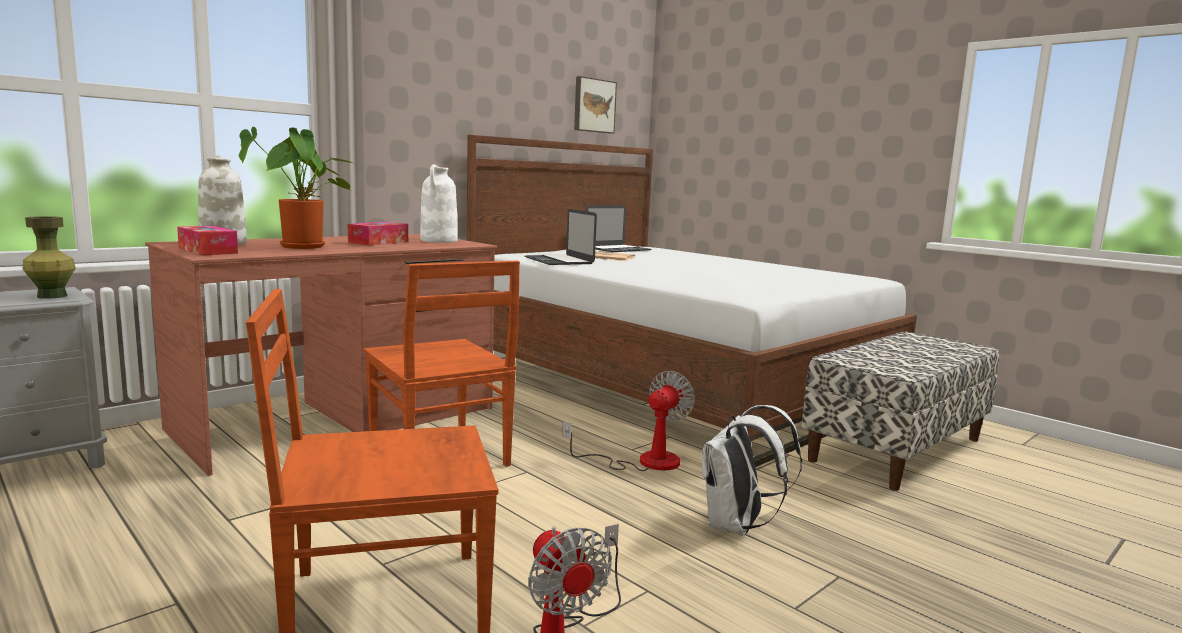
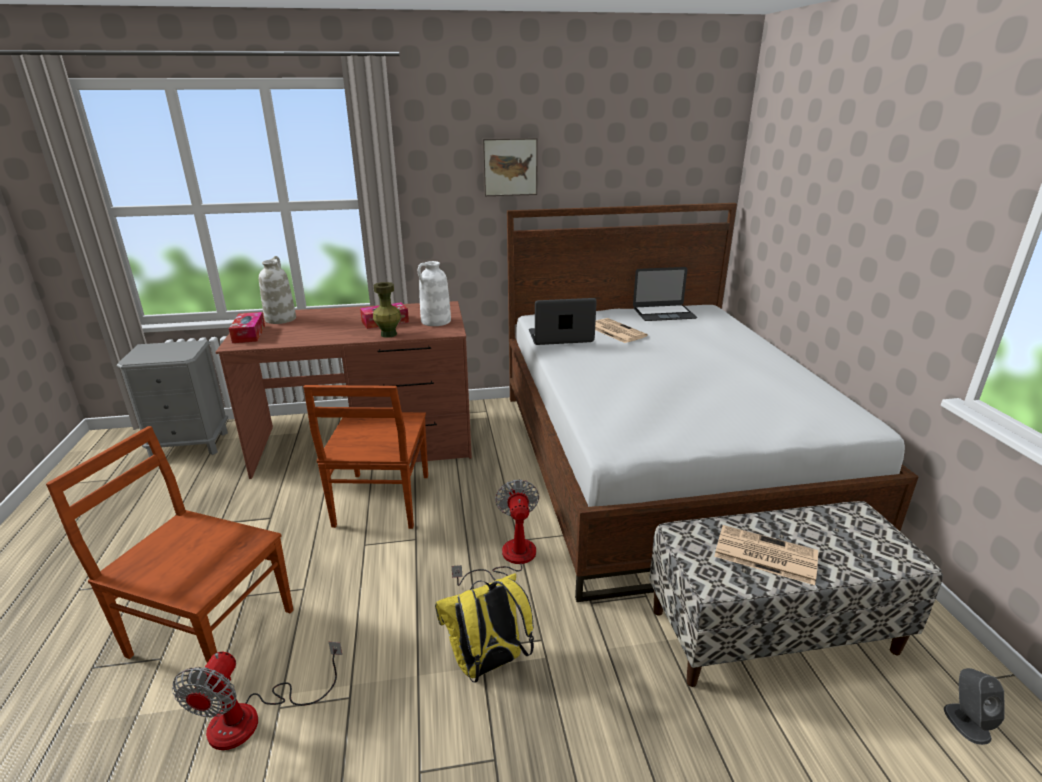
camera: 35 degrees right, 15 degrees up
green vase [23,216,76,299] -> green vase moved to [373,282,401,338]
potted plant [239,127,356,249] -> none
laptop [525,209,597,265] -> laptop turned 75 degrees clockwise [529,298,597,345]
fan [562,371,695,471] -> fan turned 75 degrees counterclockwise [452,479,539,586]
picture [574,76,617,133] -> picture moved to [482,138,538,196]
white backpack [702,405,802,536] -> yellow backpack [435,573,534,682]
none -> newspaper [714,525,818,585]
none -> grey speaker [944,668,1005,745]

